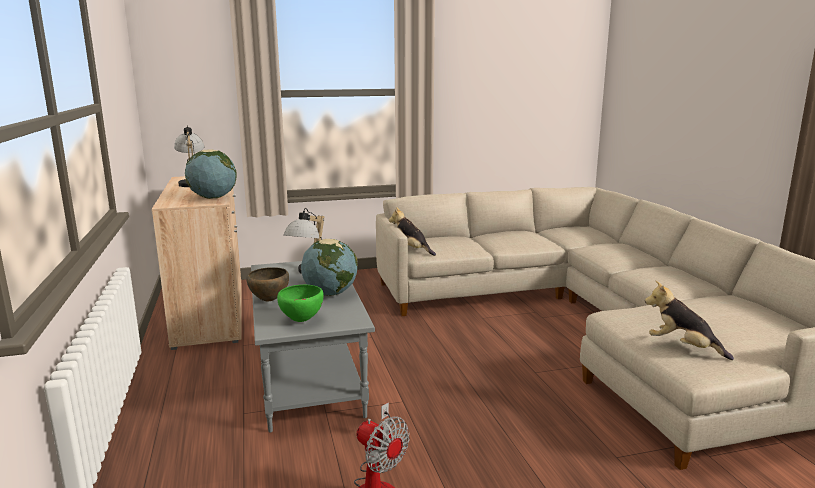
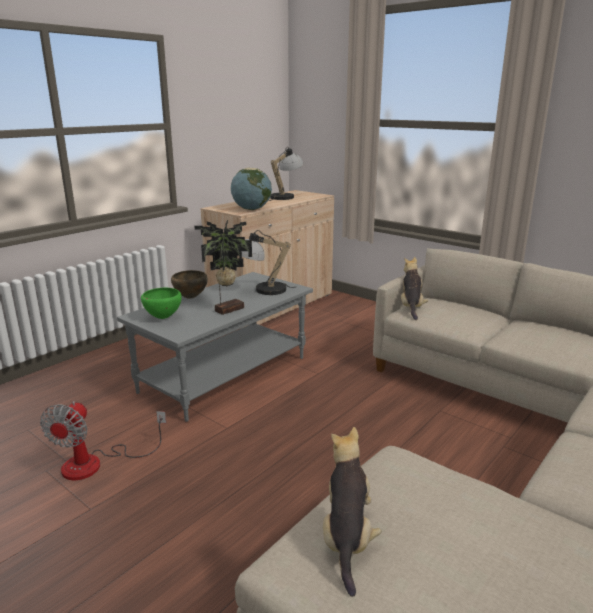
camera: 55 degrees right, 5 degrees up
globe [301,239,358,296] -> potted plant [194,220,252,315]

